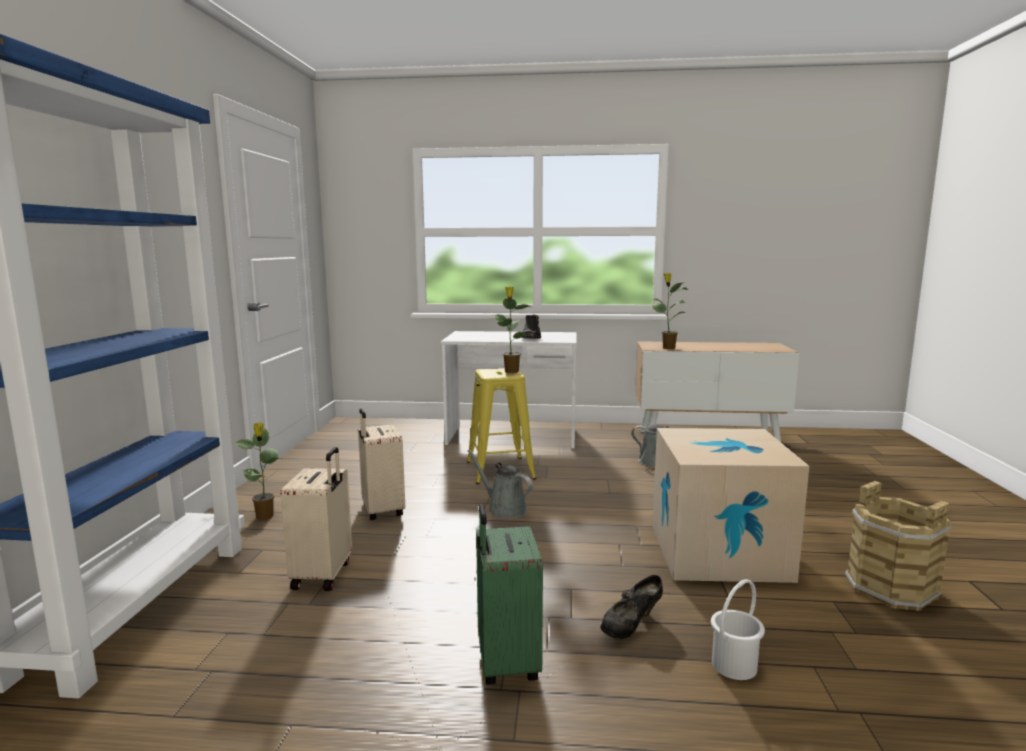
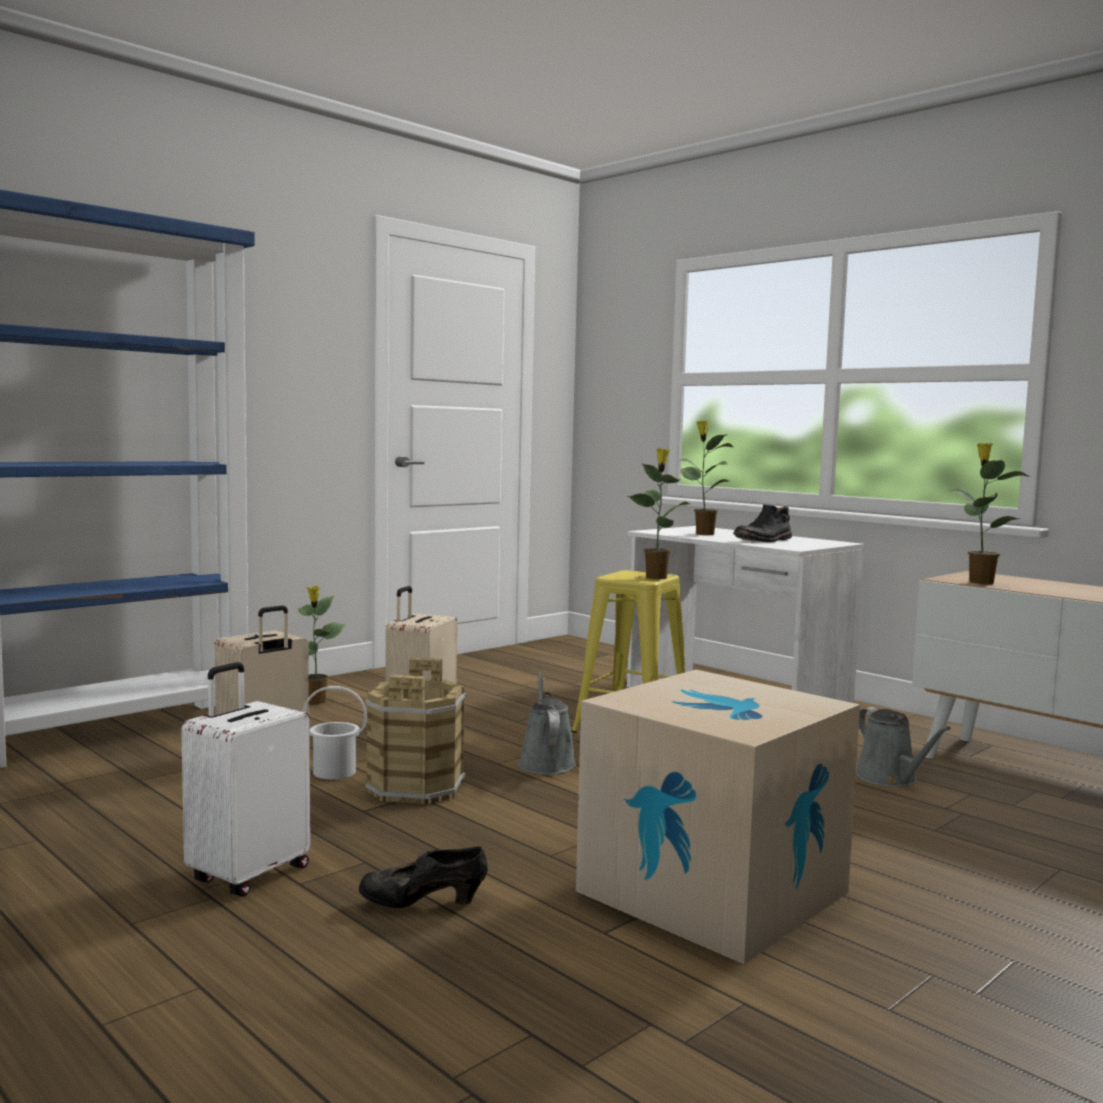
camera: 40 degrees right, 5 degrees down
green suitcase [476,504,543,685] -> white suitcase [181,662,310,897]
white bucket [711,579,765,680] -> white bucket moved to [302,686,367,780]
brown bucket [845,481,951,611] -> brown bucket moved to [365,657,467,805]
none -> potted plant [680,421,733,535]

